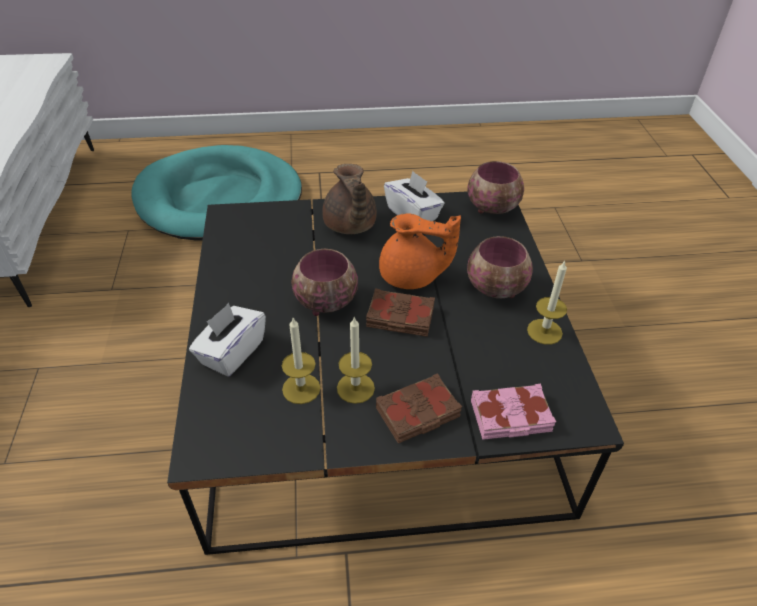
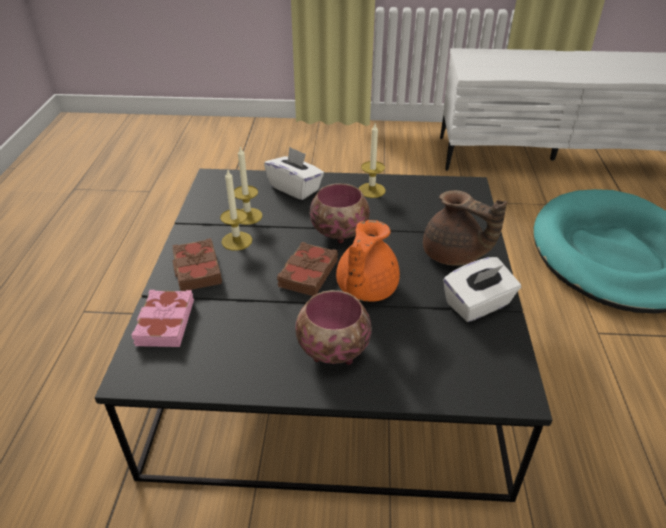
camera: 100 degrees right, 5 degrees down
brown teapot [322,164,377,234] -> brown teapot turned 135 degrees counterclockwise [423,190,507,266]
bowl [467,161,524,214] -> none
candle [527,261,567,345] -> candle moved to [359,124,386,198]

